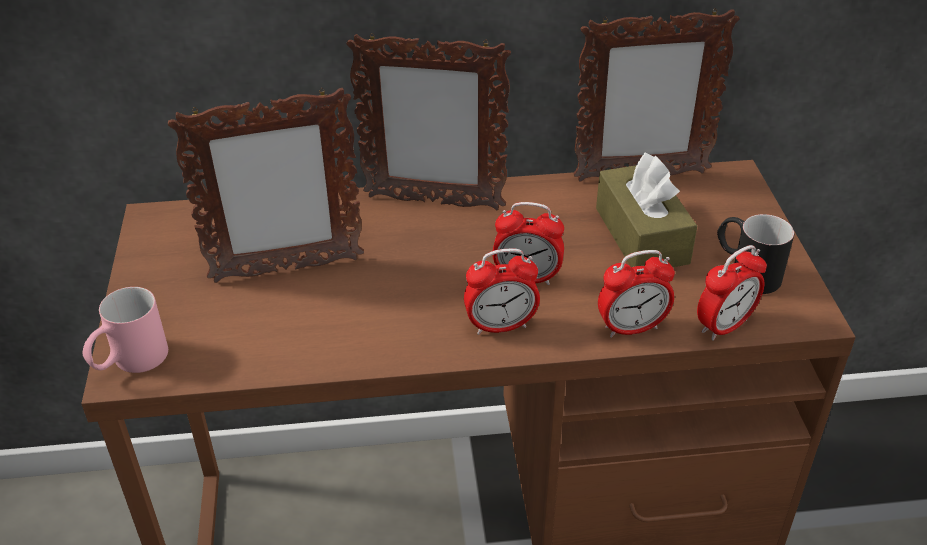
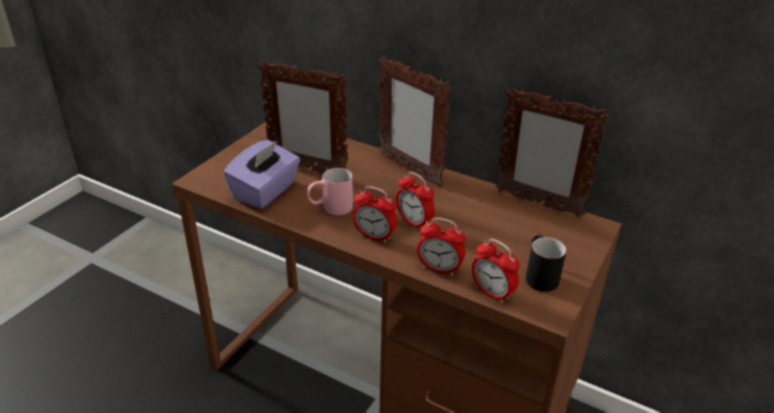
camera: 35 degrees right, 5 degrees down
pink mug [82,287,168,373] -> pink mug moved to [307,168,353,215]
brown tissue box [596,152,697,267] -> none
alarm clock [697,245,767,341] -> alarm clock turned 45 degrees clockwise [472,239,519,303]
none -> purple tissue box [223,140,300,209]

